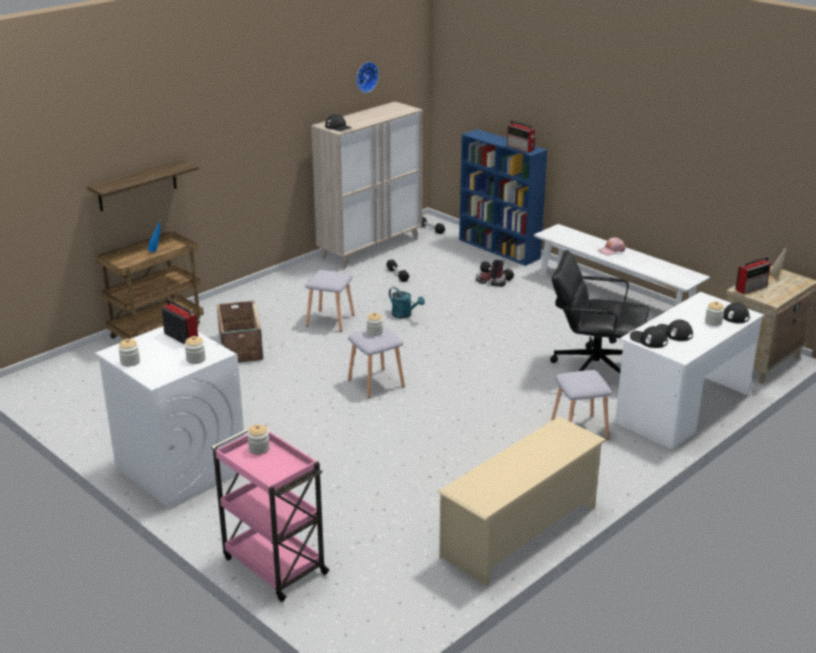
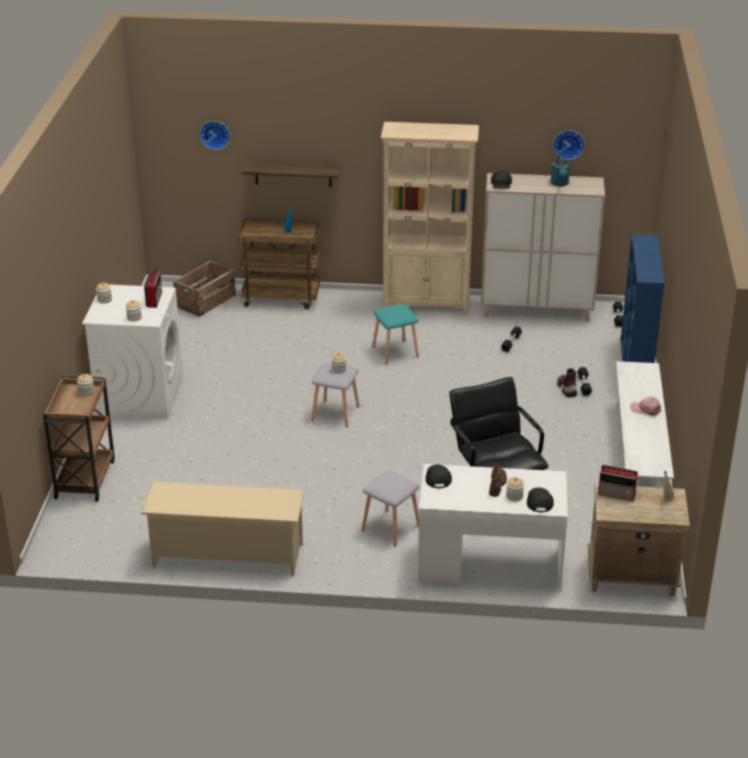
camera: 50 degrees right, 5 degrees up
pink cart [211,428,330,602] -> brown cart [43,375,115,502]
crate [217,300,263,362] -> crate moved to [173,261,236,317]
grey stool [305,270,355,332] -> turquoise stool [372,304,419,365]
turquoise watering can [389,287,425,319] -> turquoise watering can moved to [551,155,570,186]
radio [507,120,535,153] -> none
black cap [657,319,693,341] -> none
none -> wall clock [200,121,230,150]
none -> beige bookcase [381,122,479,314]
none -> boot [489,463,507,497]

